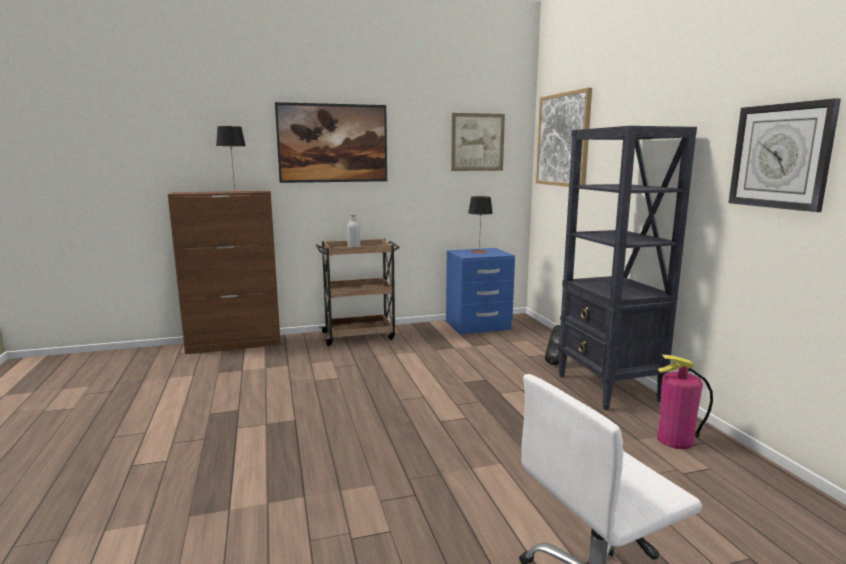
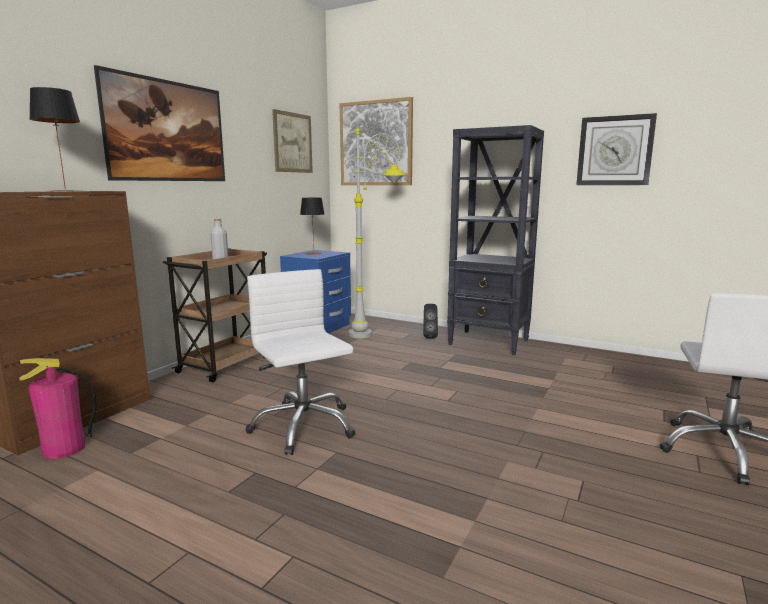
camera: 45 degrees left, 0 degrees up
fire extinguisher [657,355,713,449] -> fire extinguisher moved to [19,358,97,459]
none -> white office chair [246,269,355,455]
none -> grey floor lamp [349,124,406,338]

